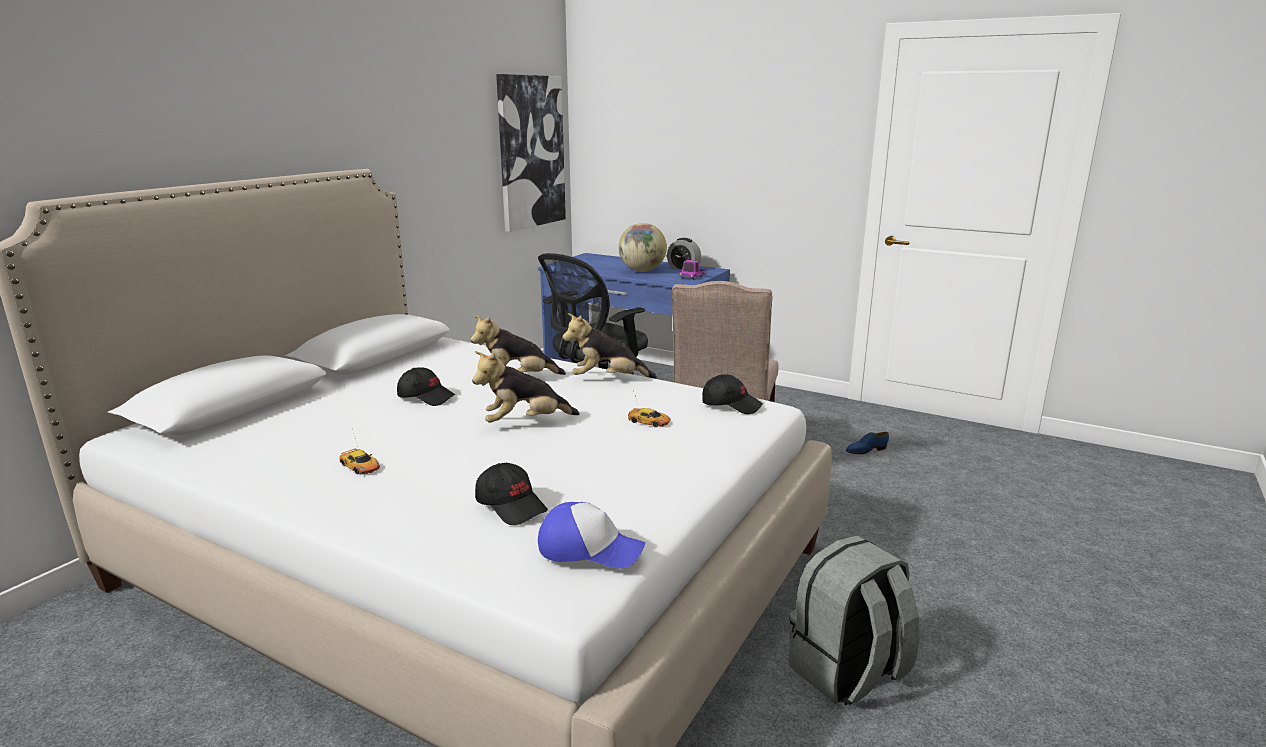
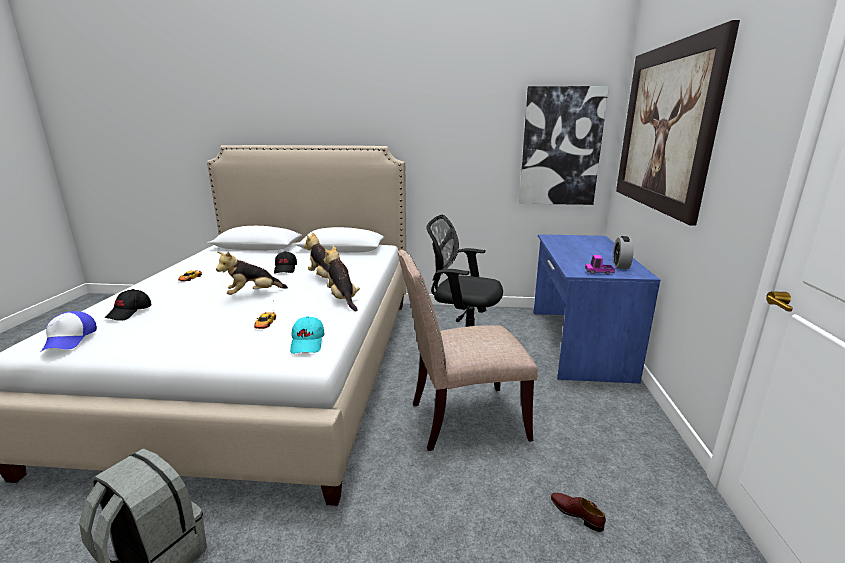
camera: 65 degrees right, 0 degrees up
plush toy [472,351,580,423] -> plush toy turned 75 degrees counterclockwise [216,252,288,295]
globe [618,223,667,272] -> none
black cap [702,374,763,414] -> turquoise cap [290,316,324,354]
blue shoe [846,432,889,454] -> brown shoe [551,493,606,532]
none -> picture [616,20,740,226]

